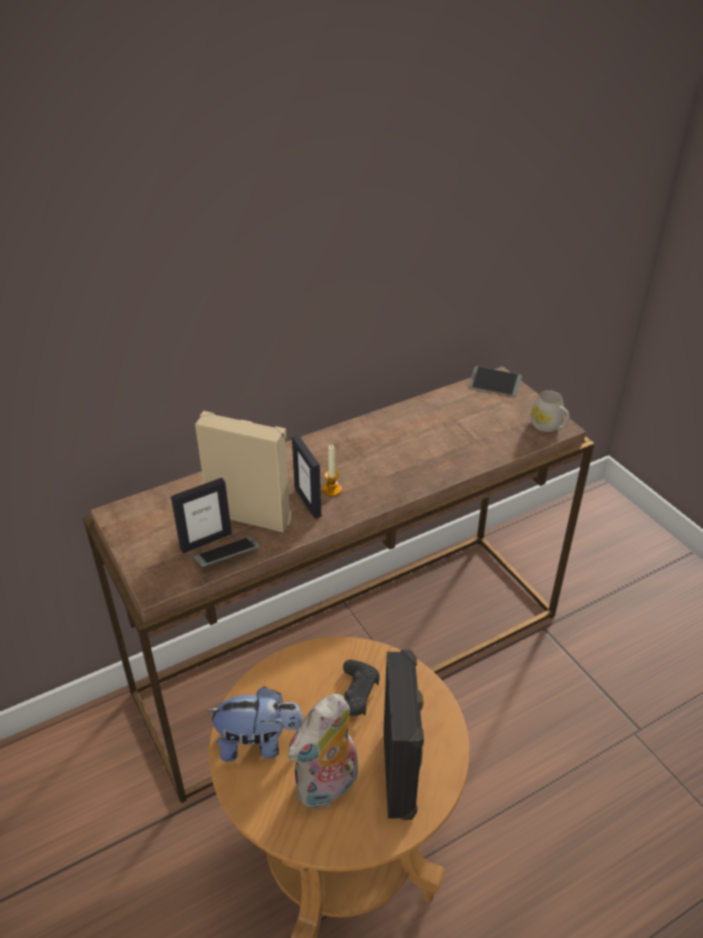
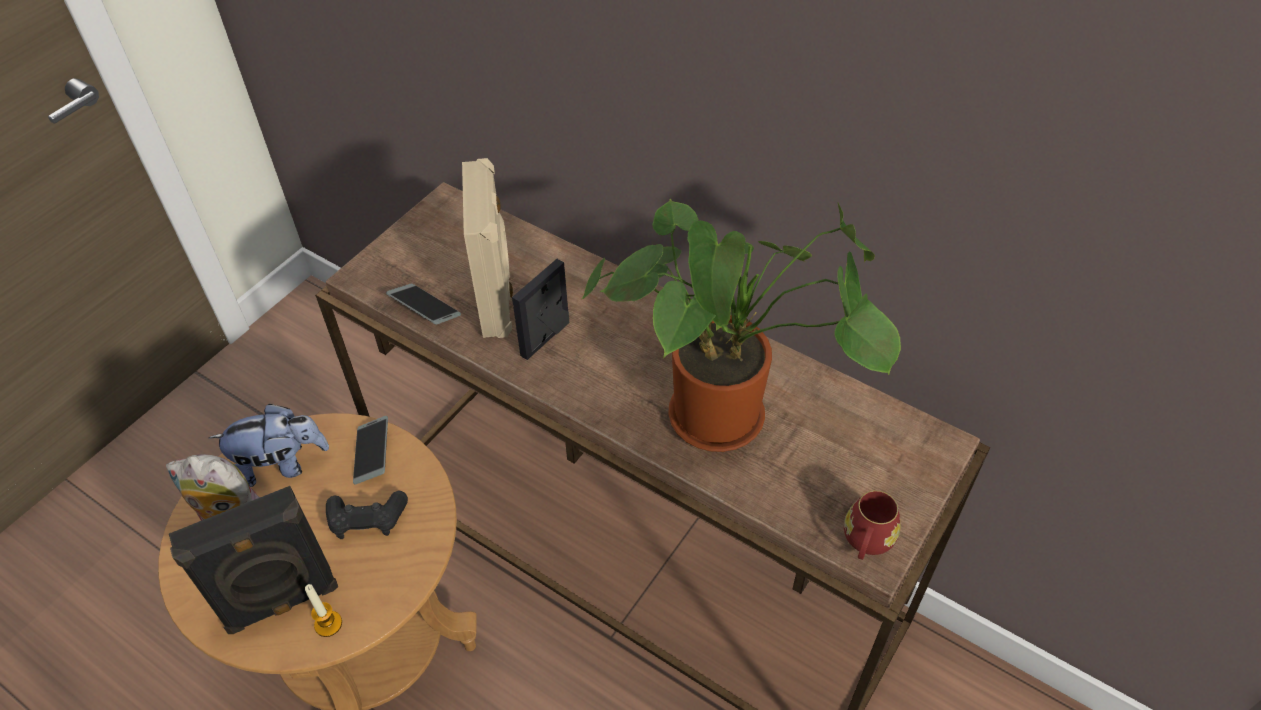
camera: 65 degrees right, 10 degrees up
picture frame [171,478,232,553] -> none
plush toy [206,686,304,762] -> plush toy turned 75 degrees counterclockwise [209,404,329,487]
candle [322,445,342,496] -> candle moved to [305,584,342,637]
phone [469,366,522,396] -> phone moved to [353,416,388,485]
white mug [530,390,570,432] -> red mug [844,490,900,560]
none -> potted plant [582,198,901,452]

